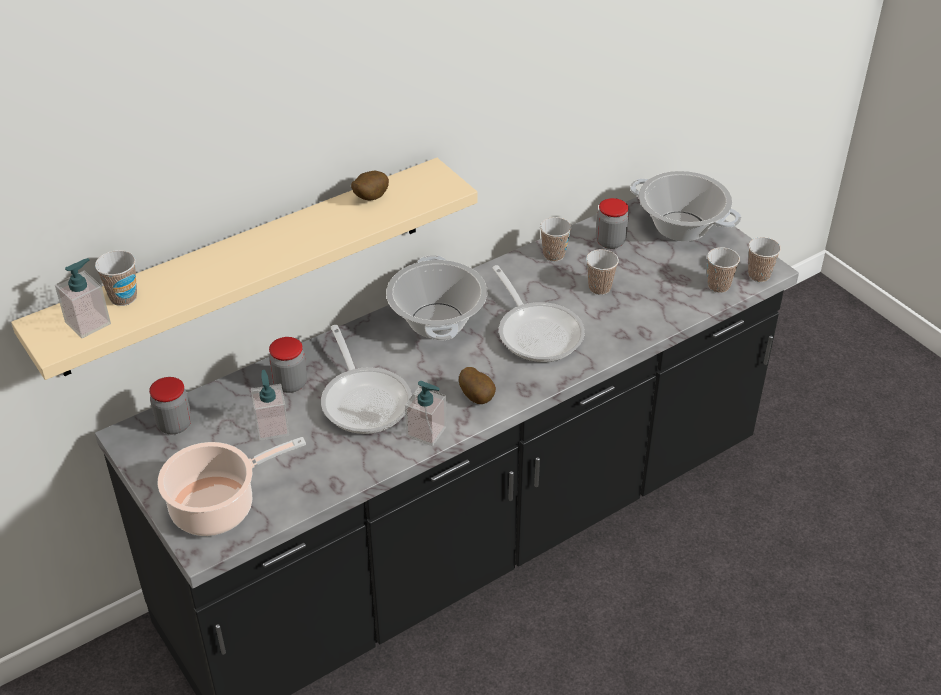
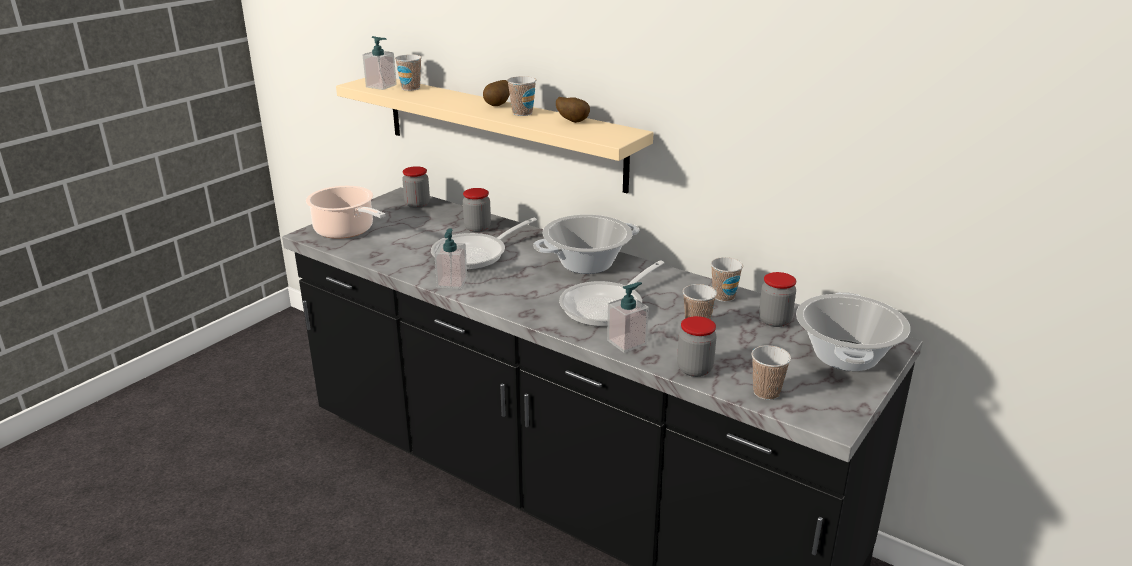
camera: 70 degrees right, 15 degrees down
soap dispenser [251,370,289,441] -> soap dispenser moved to [607,282,649,353]
potato [459,367,496,404] -> potato moved to [483,80,510,106]
cup [748,237,781,282] -> cup moved to [507,76,536,116]
none -> jar [677,316,716,377]

